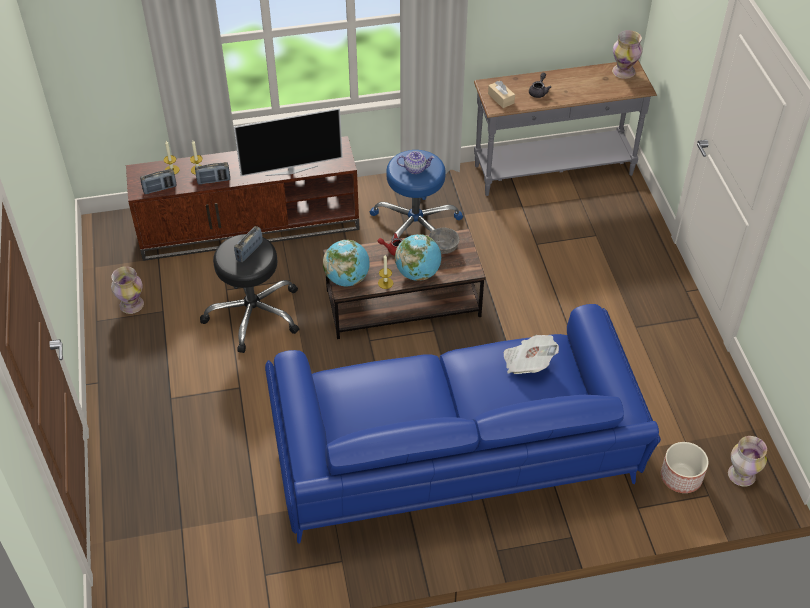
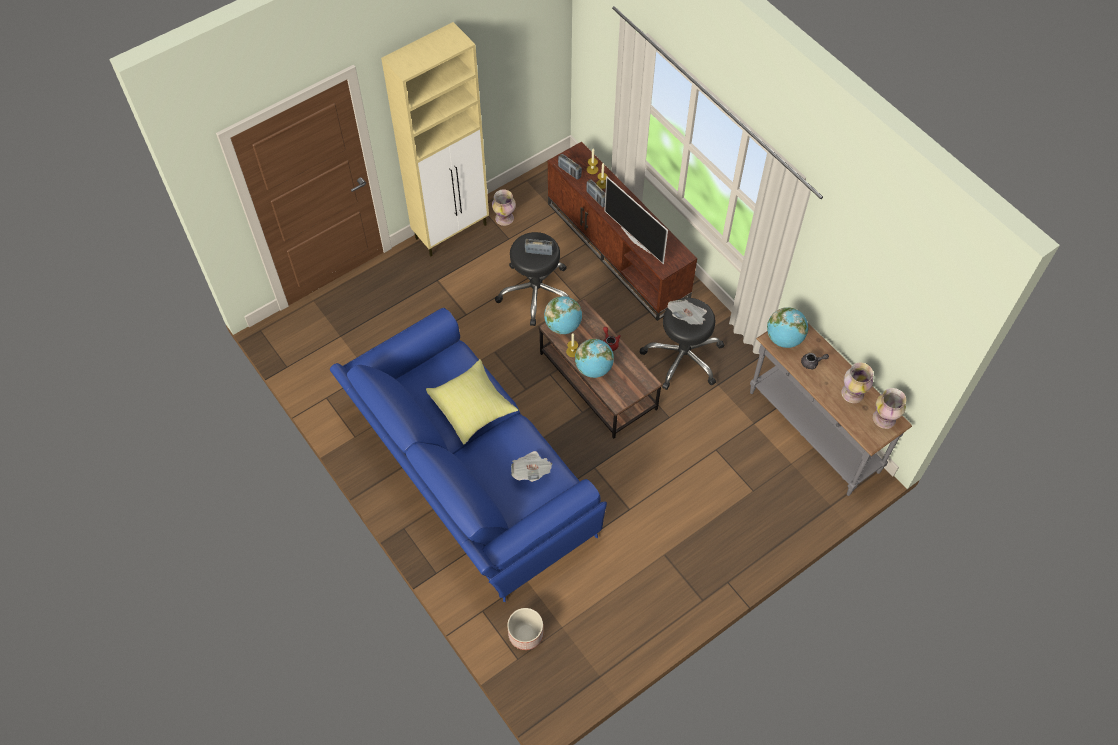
camera: 65 degrees right, 10 degrees up
blue stool [370,150,463,240] -> black stool [640,298,725,390]
teapot [397,151,434,174] -> newspaper [667,300,707,325]
grey bowl [429,227,460,254] -> none
beige tissue box [488,81,515,108] -> globe [767,307,808,348]
vase [728,436,767,487] -> vase moved to [841,363,873,403]
none -> beige cabinet [381,22,489,256]
none -> yellow pillow [426,359,518,445]

